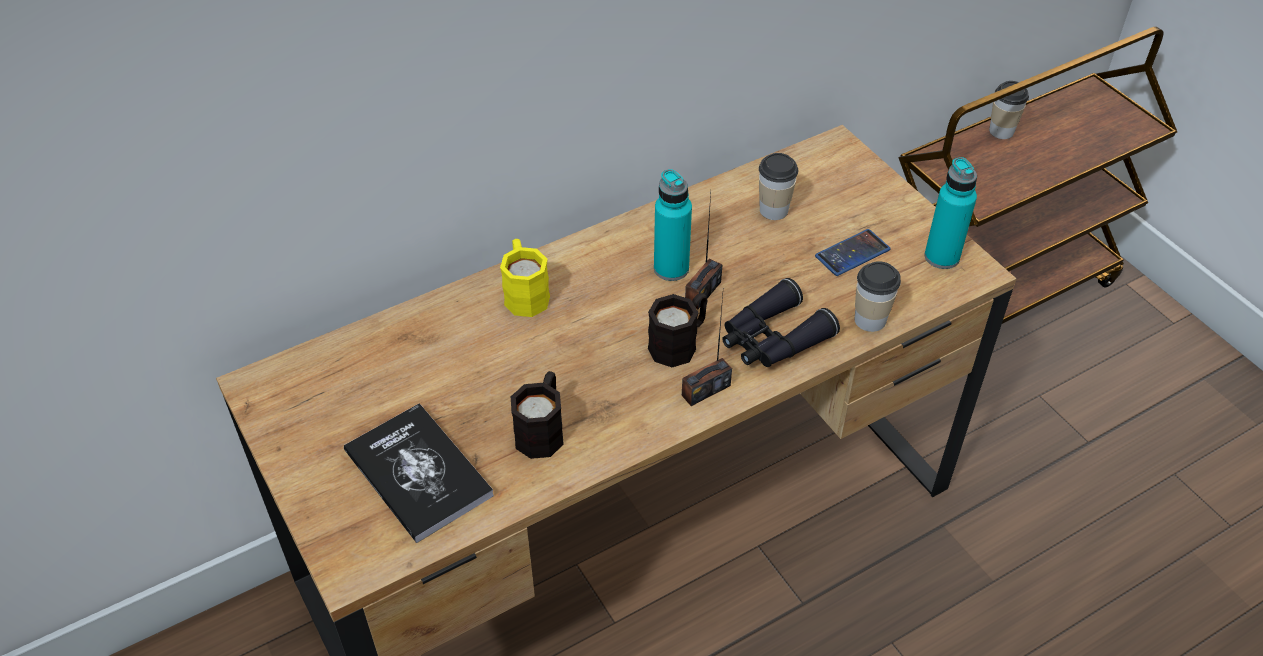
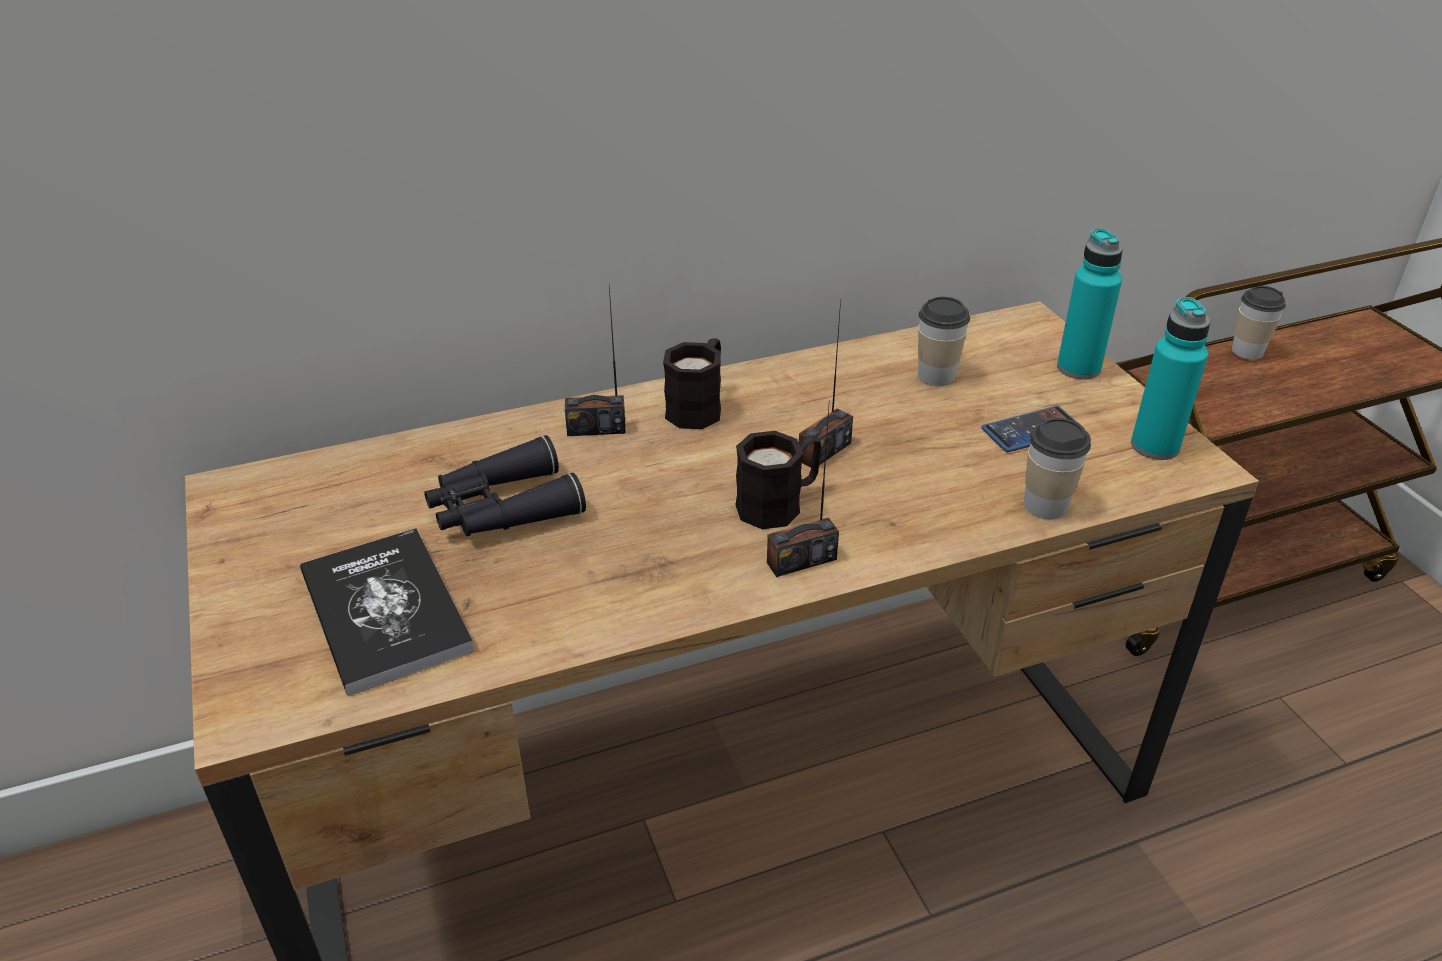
camera: 10 degrees right, 10 degrees down
yellow mug [500,239,550,317] -> radio [565,287,626,436]
black mug [511,371,564,459] -> black mug moved to [663,338,721,429]
turquoise bottle [654,169,692,281] -> turquoise bottle moved to [1057,228,1123,380]
black binoculars [722,278,840,367] -> black binoculars moved to [424,435,586,536]

